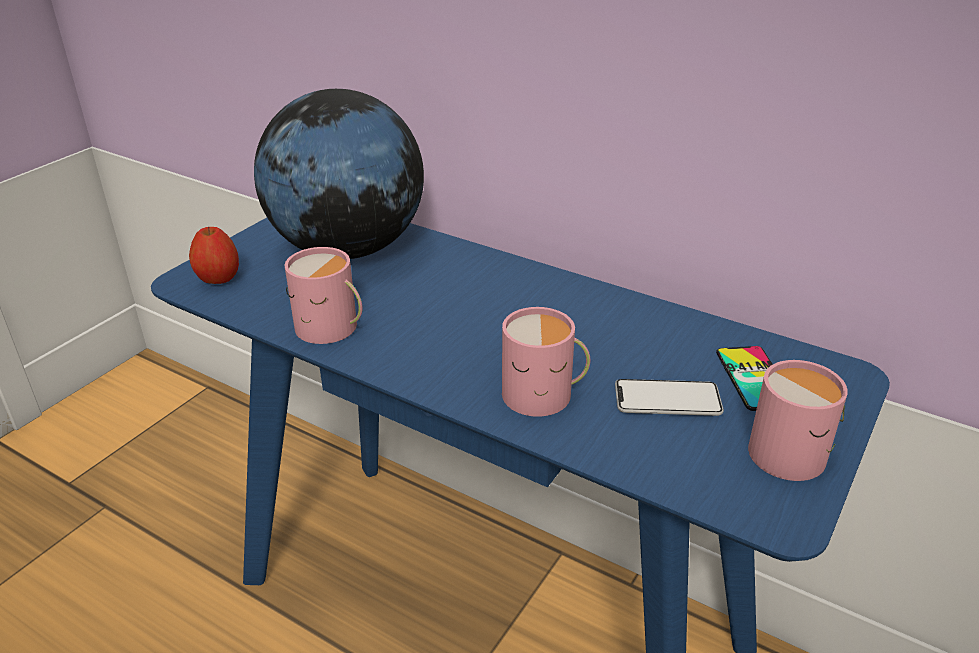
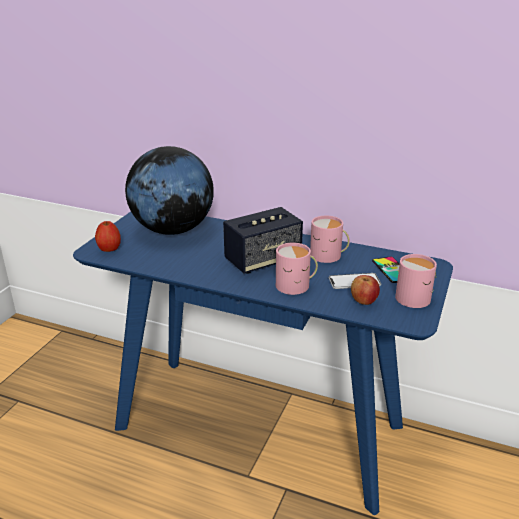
camera: 10 degrees left, 5 degrees down
pink mug [285,247,363,344] -> pink mug moved to [310,216,350,263]
none -> speaker [223,207,303,274]
none -> apple [351,275,380,305]

